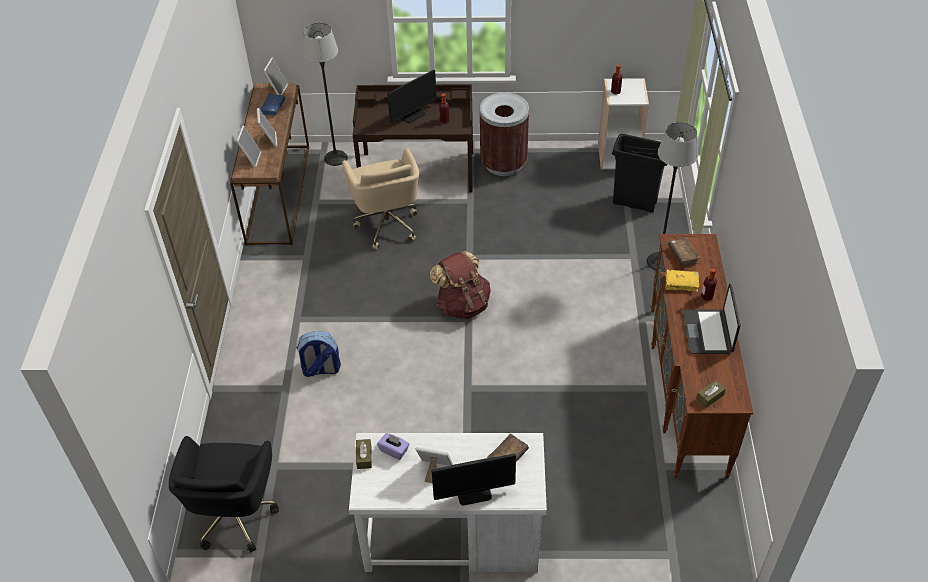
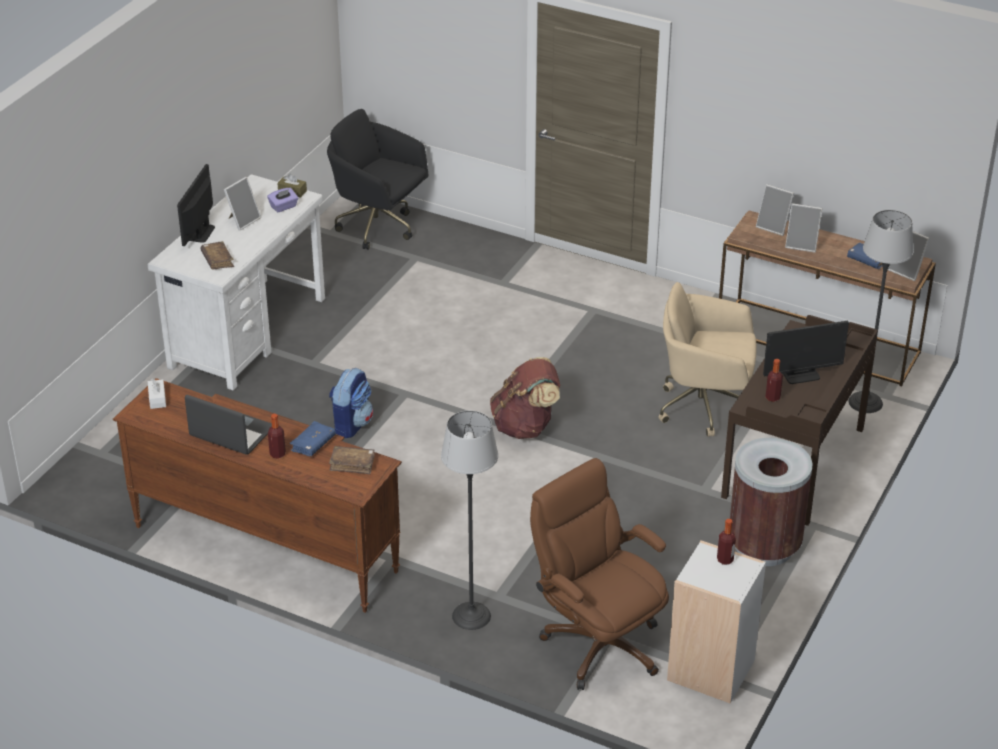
camera: 115 degrees right, 10 degrees down
backpack [296,331,341,377] -> backpack moved to [329,368,373,438]
monitor [387,70,437,123] -> monitor turned 90 degrees counterclockwise [763,321,849,384]
black trash can [612,134,667,212] -> brown office chair [530,458,669,690]
yellow book [666,270,699,292] -> blue book [290,421,336,456]
brown tissue box [696,380,726,408] -> white tissue box [148,379,166,409]

